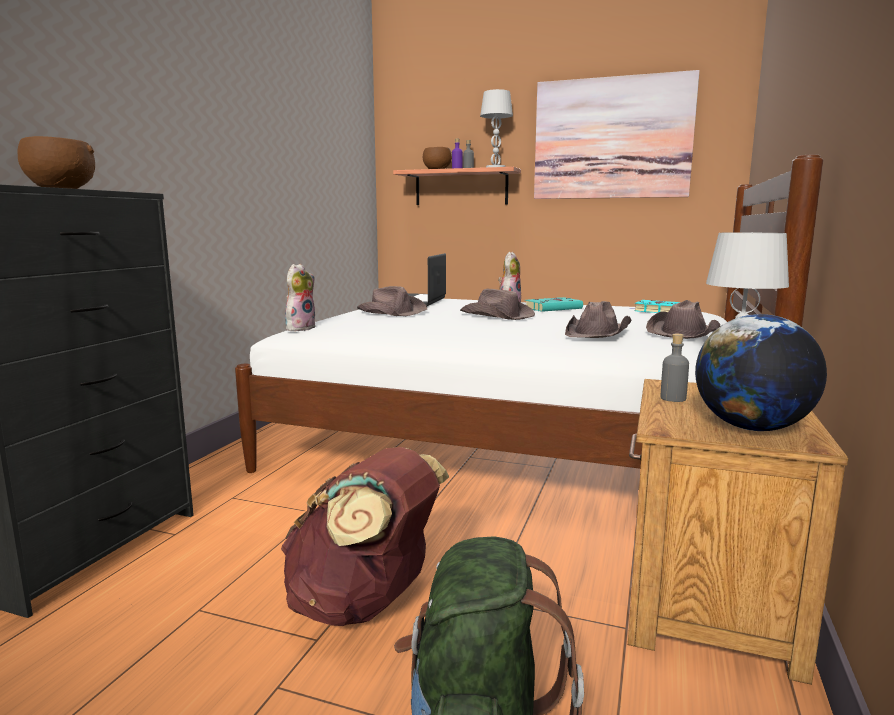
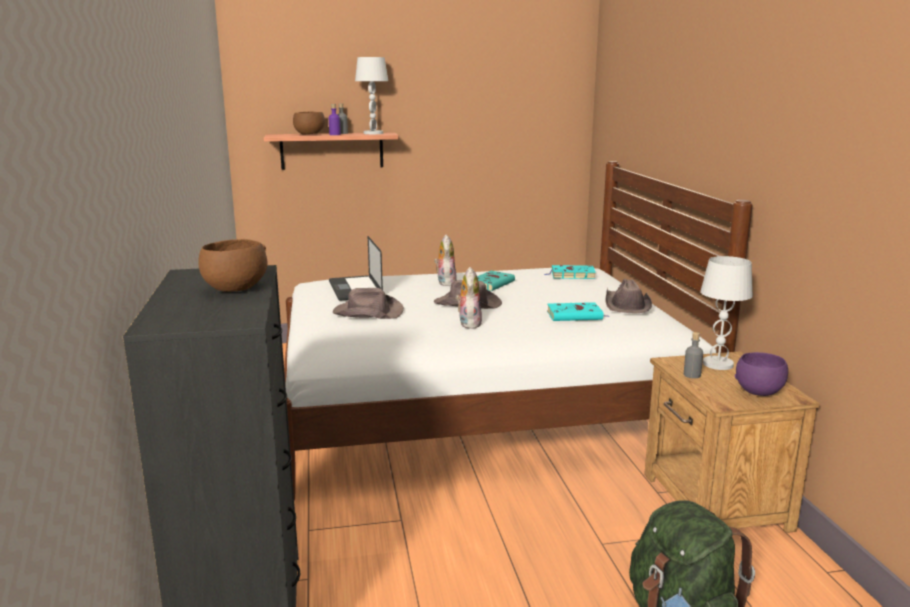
camera: 30 degrees left, 5 degrees up
brown backpack [281,447,449,626] -> none
plush toy [285,264,316,331] -> plush toy moved to [456,267,482,329]
picture [534,70,700,199] -> none
brown hat [565,301,631,338] -> turquoise book [547,302,610,321]
globe [695,314,827,431] -> purple bowl [735,352,788,396]

